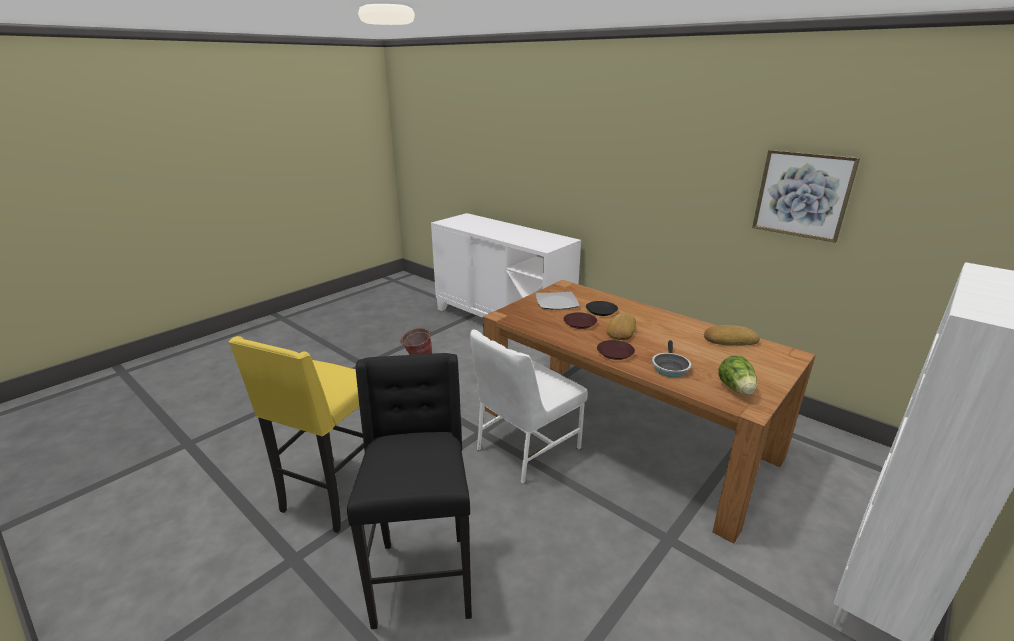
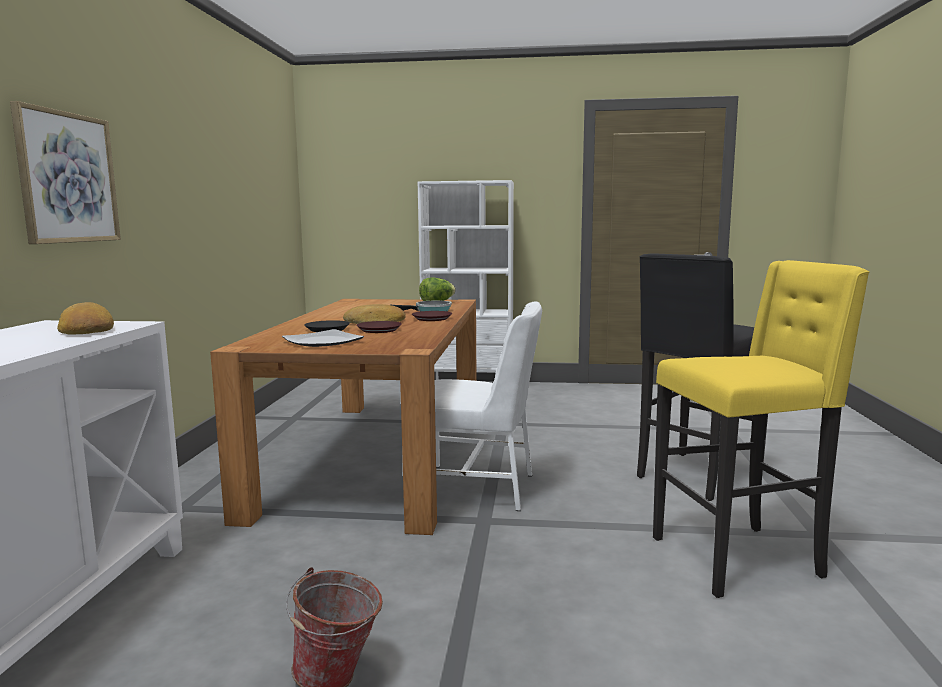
camera: 125 degrees left, 15 degrees down
bread [704,325,760,346] -> bread moved to [57,302,114,334]
picture [752,150,860,243] -> picture moved to [10,101,121,244]

